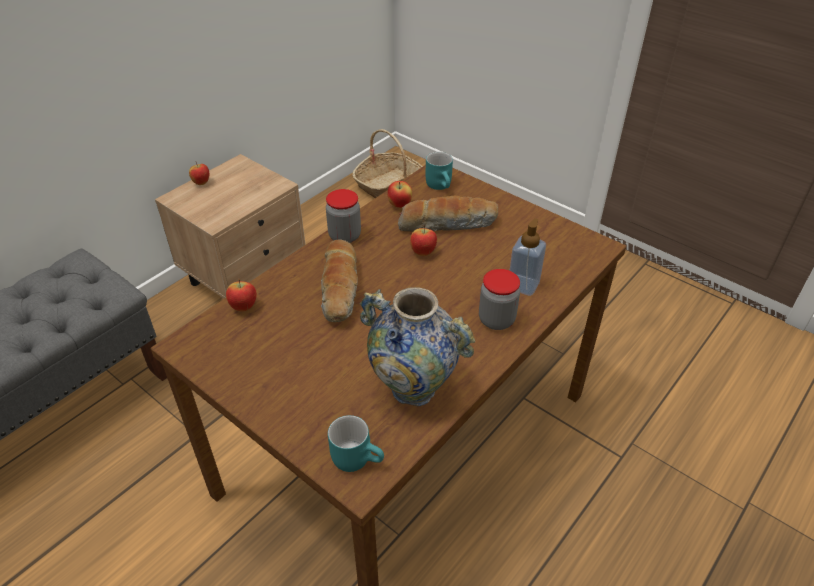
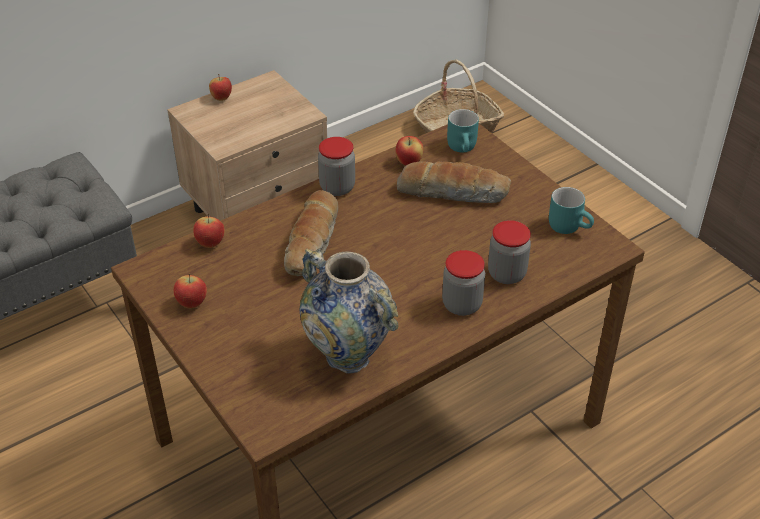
camera: 15 degrees right, 0 degrees up
turquoise mug [328,415,384,472] -> turquoise mug moved to [549,187,594,234]
apple [410,225,437,256] -> apple moved to [173,273,207,309]
soap dispenser [509,218,546,296] -> jar [488,220,531,284]

